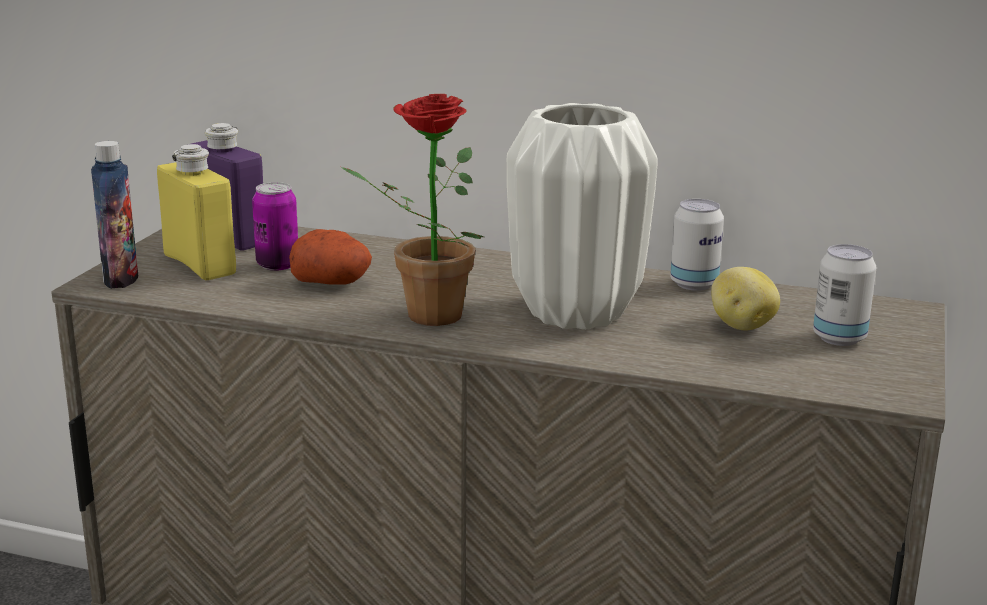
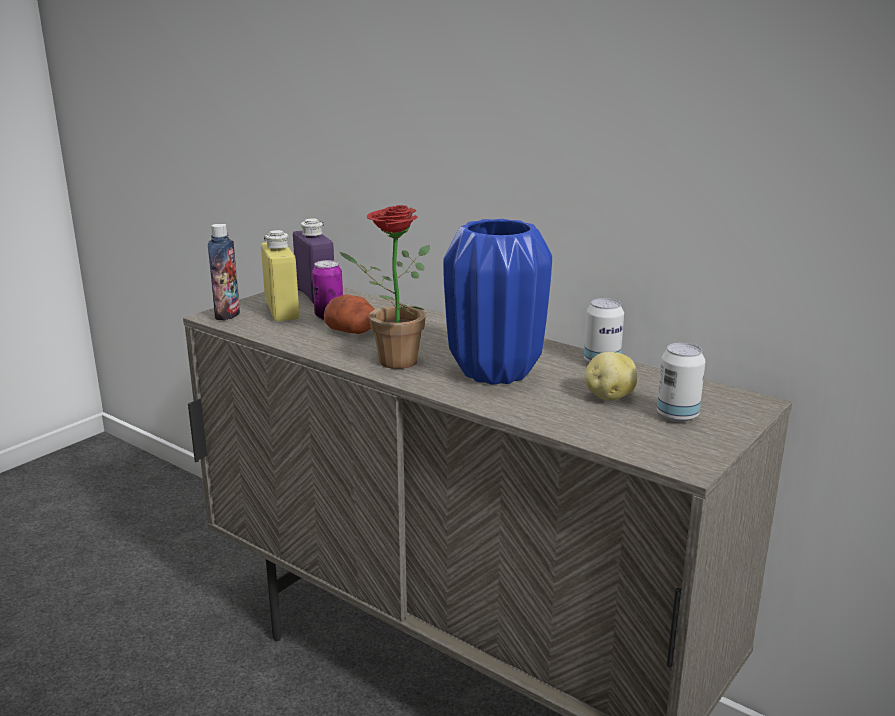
camera: 20 degrees right, 0 degrees up
white vase [507,103,658,330] -> blue vase [443,219,552,385]

